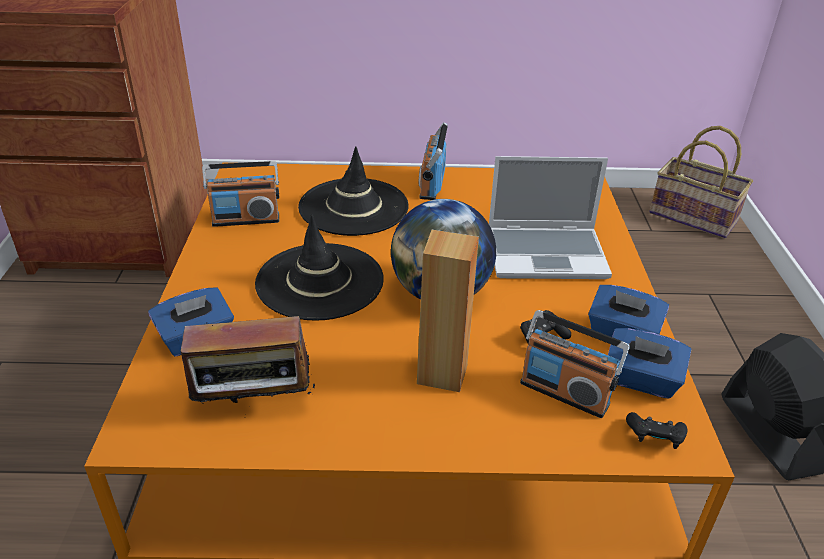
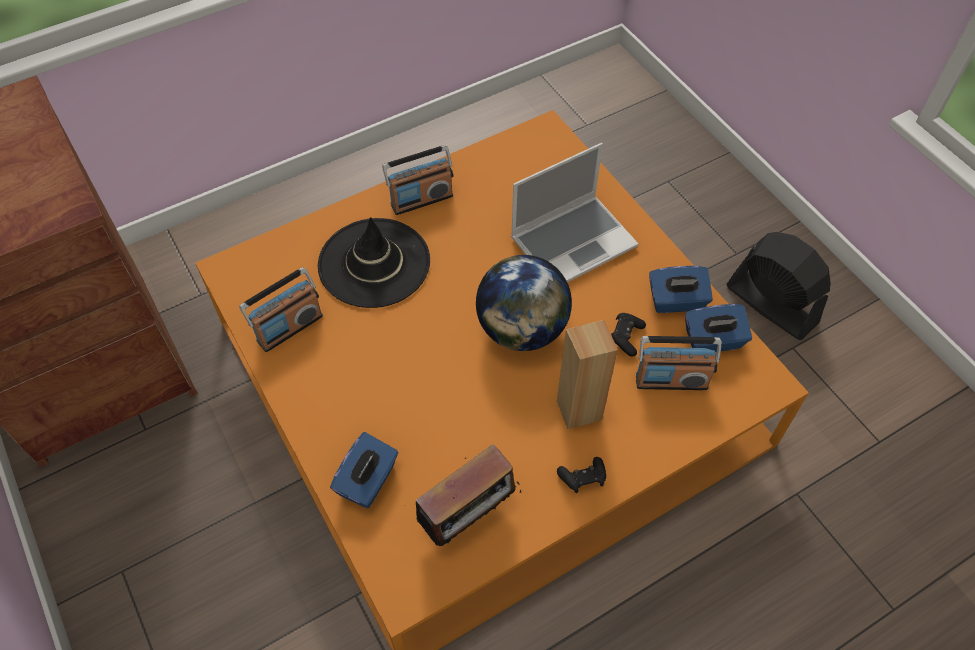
camera: 30 degrees left, 20 degrees up
black hat [255,214,384,320] -> none
radio [419,122,448,200] -> radio turned 90 degrees counterclockwise [382,145,453,215]
black game controller [626,412,687,449] -> black game controller moved to [557,457,606,493]
basket [649,126,753,238] -> none

